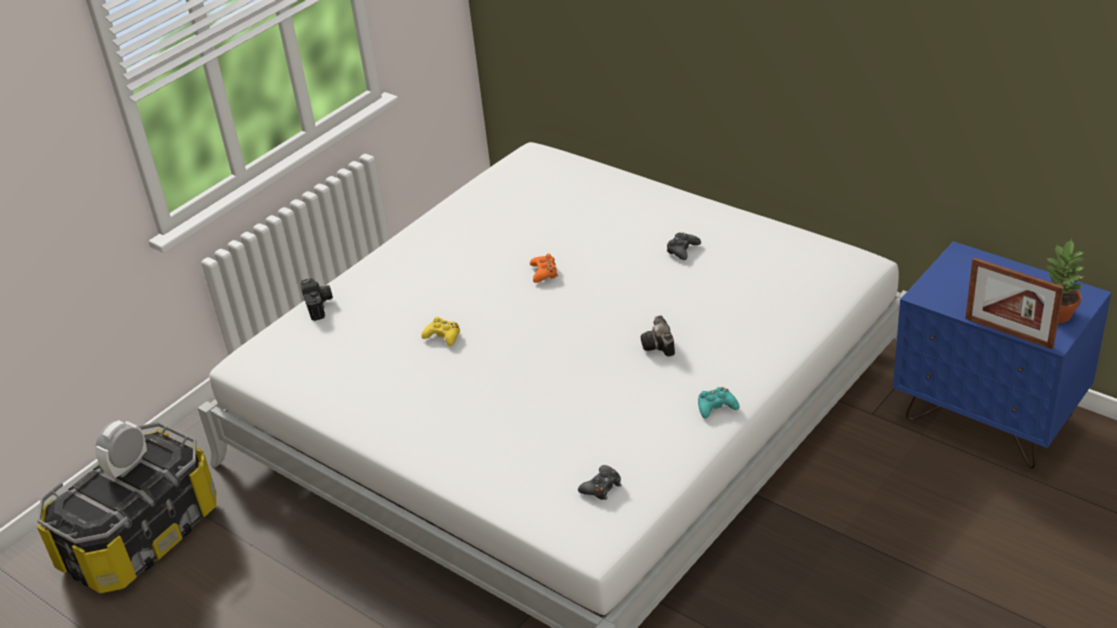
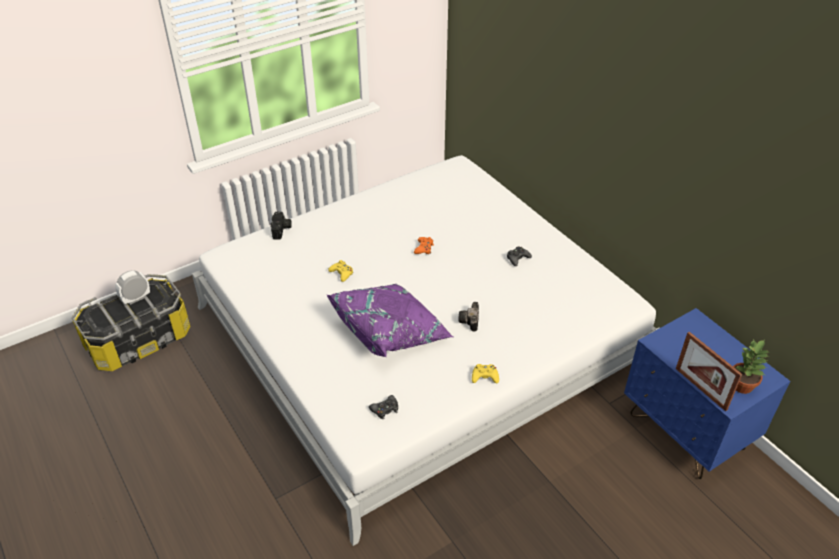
camera: 15 degrees right, 5 degrees up
turquoise game controller [698,387,739,419] -> yellow game controller [472,364,499,383]
none -> purple pillow [327,284,453,357]

